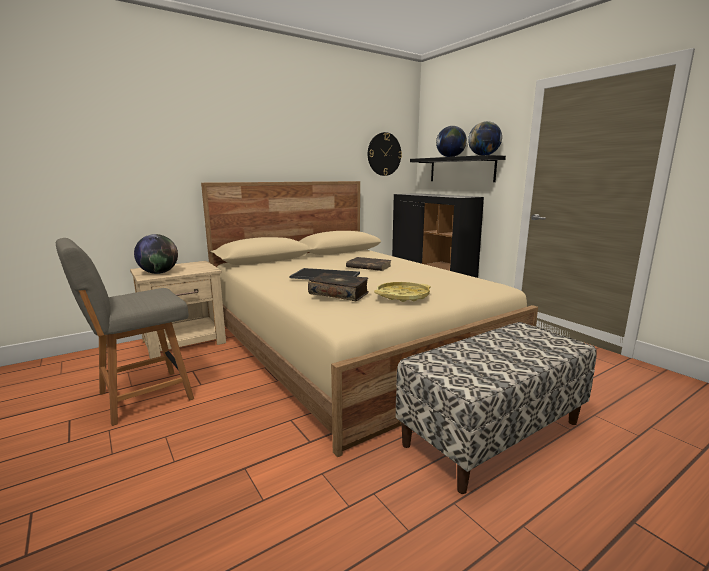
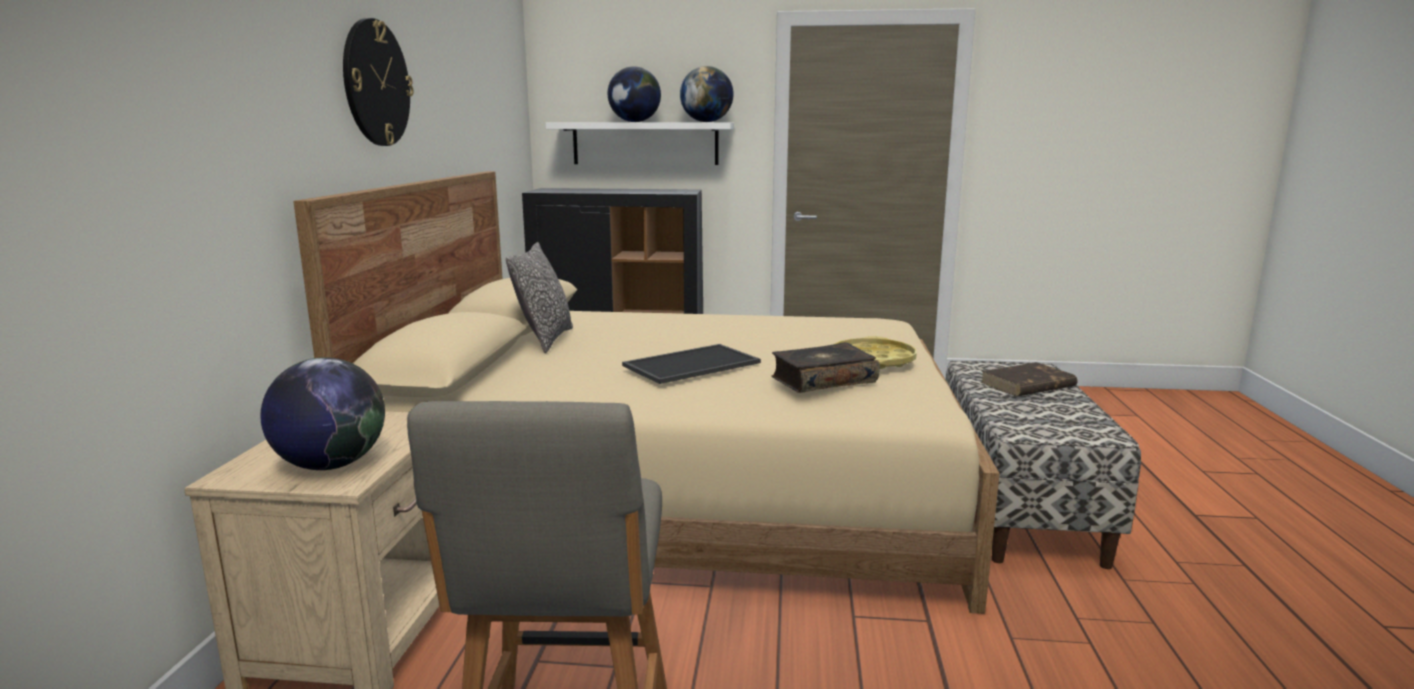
camera: 50 degrees left, 0 degrees up
brown book [346,257,391,271] -> brown book moved to [980,362,1077,396]
wall clock [368,132,402,176] -> wall clock moved to [343,18,413,146]
black shelf [410,155,506,182] -> white shelf [545,122,734,165]
none -> pillow [506,242,573,353]

